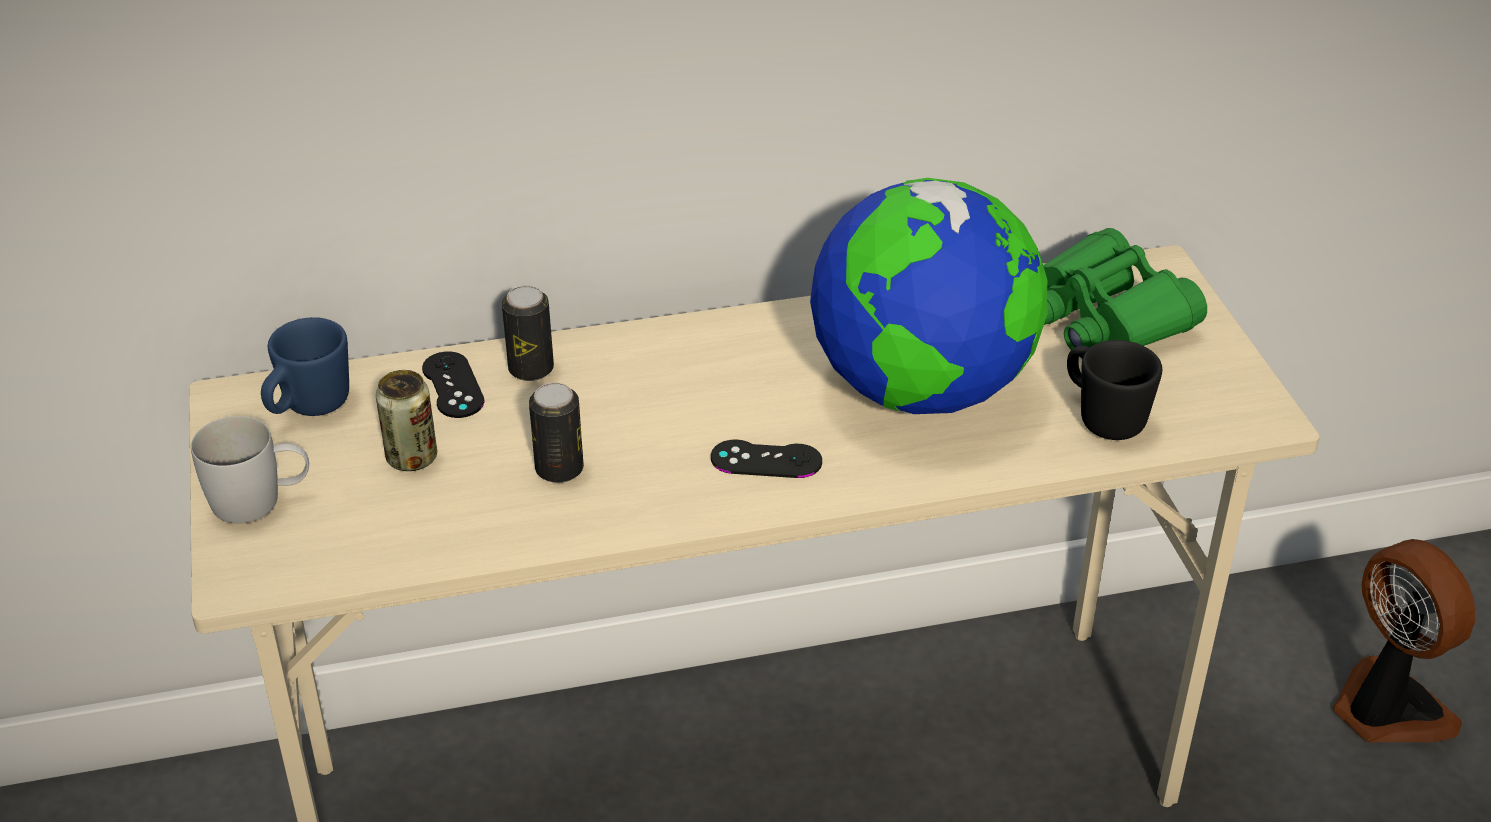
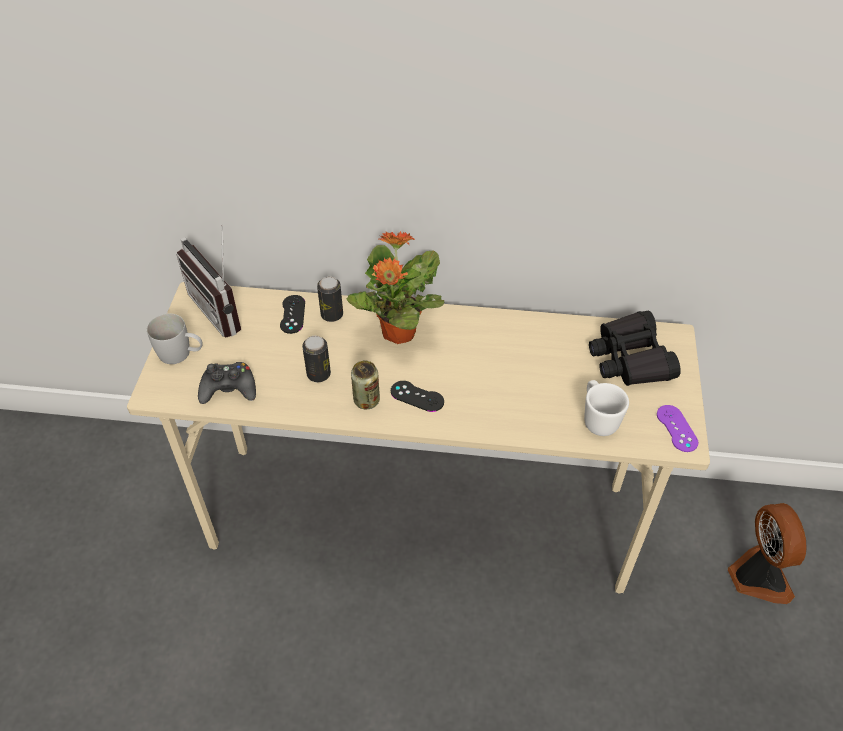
camera: 20 degrees right, 10 degrees up
blue mug [261,317,349,416] -> radio [176,225,241,338]
can [376,370,437,471] -> can moved to [351,361,380,409]
globe [810,178,1047,414] -> none
green binoculars [1043,228,1207,350] -> black binoculars [589,311,681,386]
black mug [1067,340,1162,440] -> white mug [584,380,629,436]
none -> black game controller [198,362,256,404]
none -> potted plant [347,231,444,344]
none -> purple game controller [657,405,698,452]

